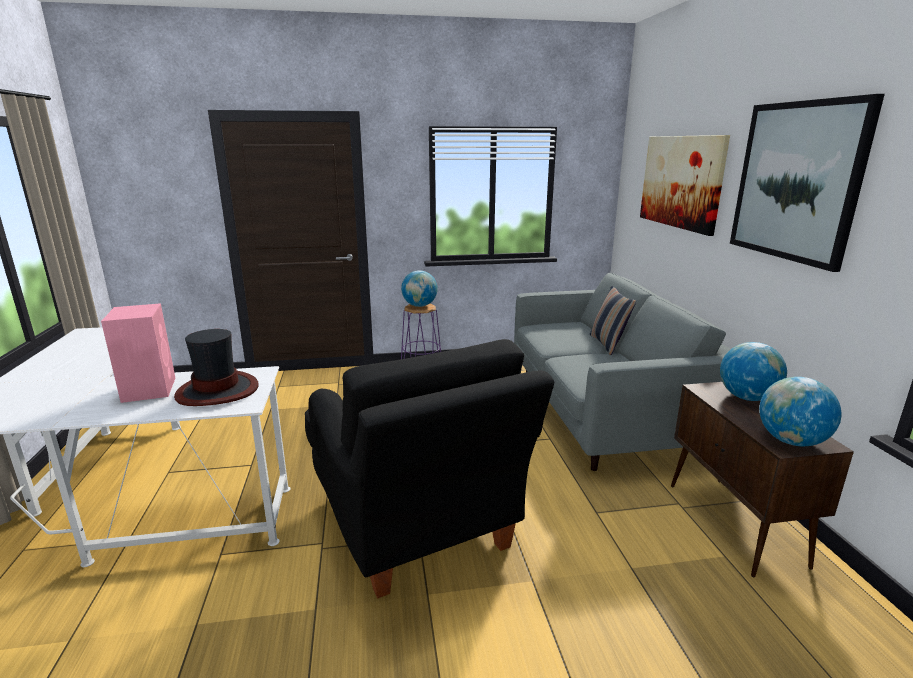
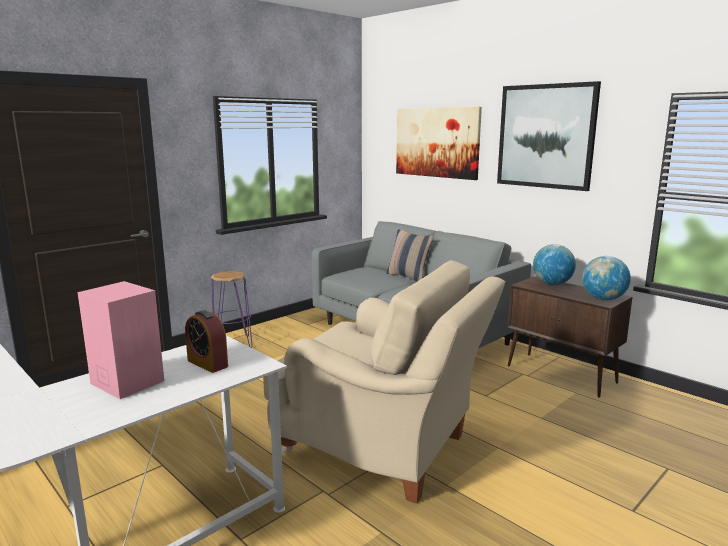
camera: 35 degrees left, 5 degrees down
hat [174,329,259,406] -> alarm clock [185,310,228,373]
black armchair [305,339,554,598] -> beige armchair [263,260,505,504]
globe [401,270,438,307] -> none

